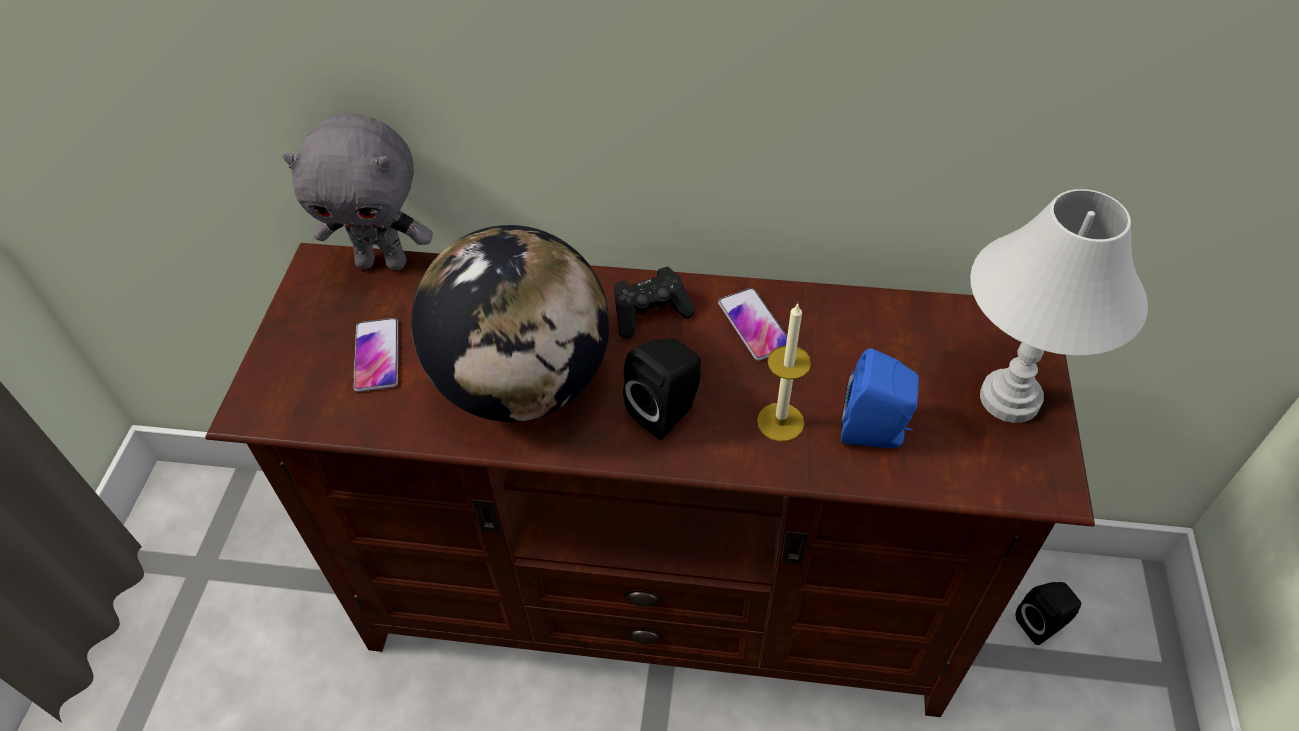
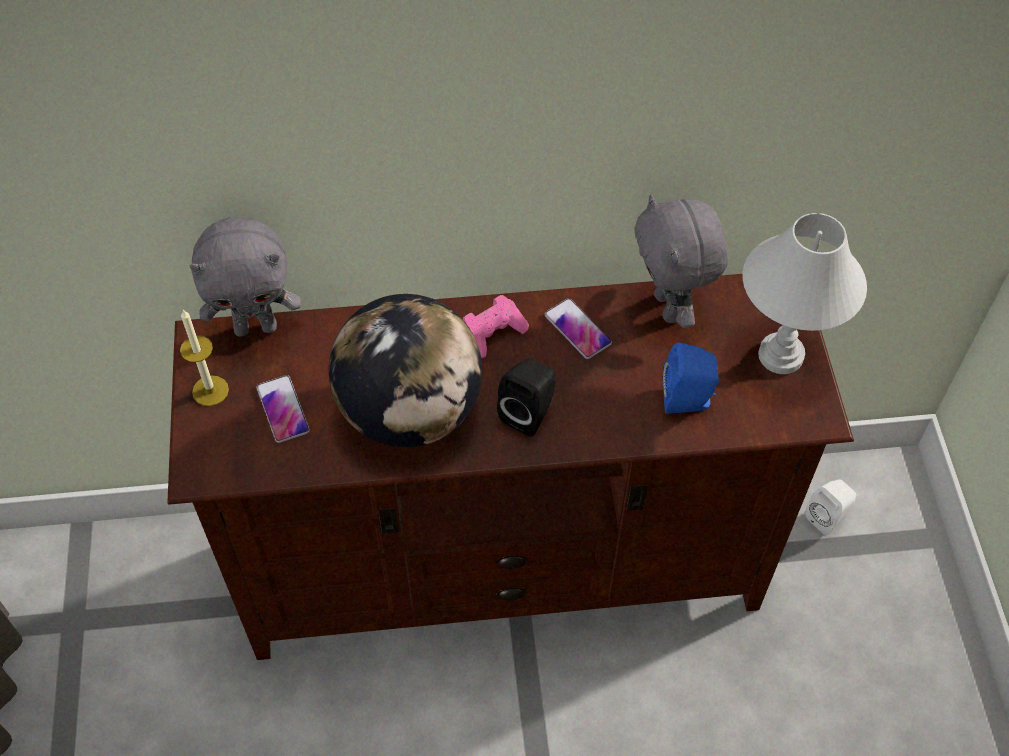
camera: 15 degrees left, 5 degrees up
black game controller [614,267,695,338] -> pink game controller [463,295,529,359]
candle [757,303,811,442] -> candle moved to [180,309,229,406]
black speaker [1016,582,1081,645] -> white speaker [805,480,856,535]
none -> grey plush toy [634,195,728,328]

